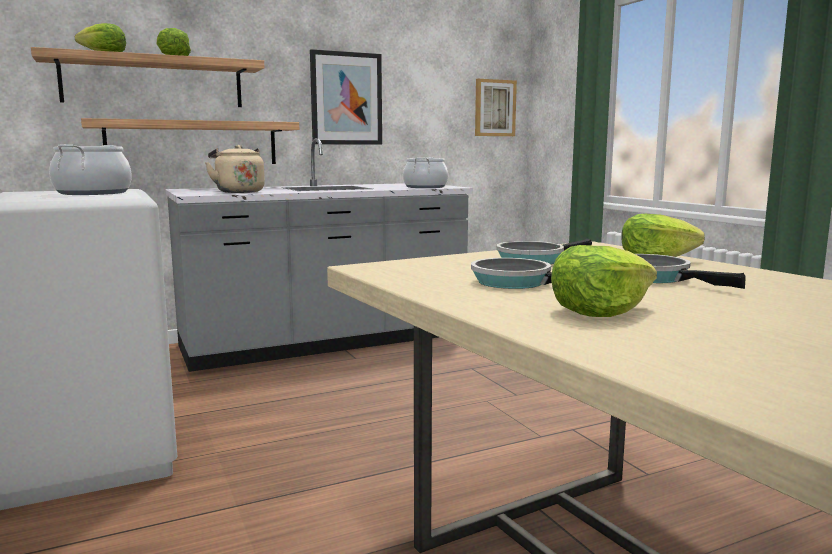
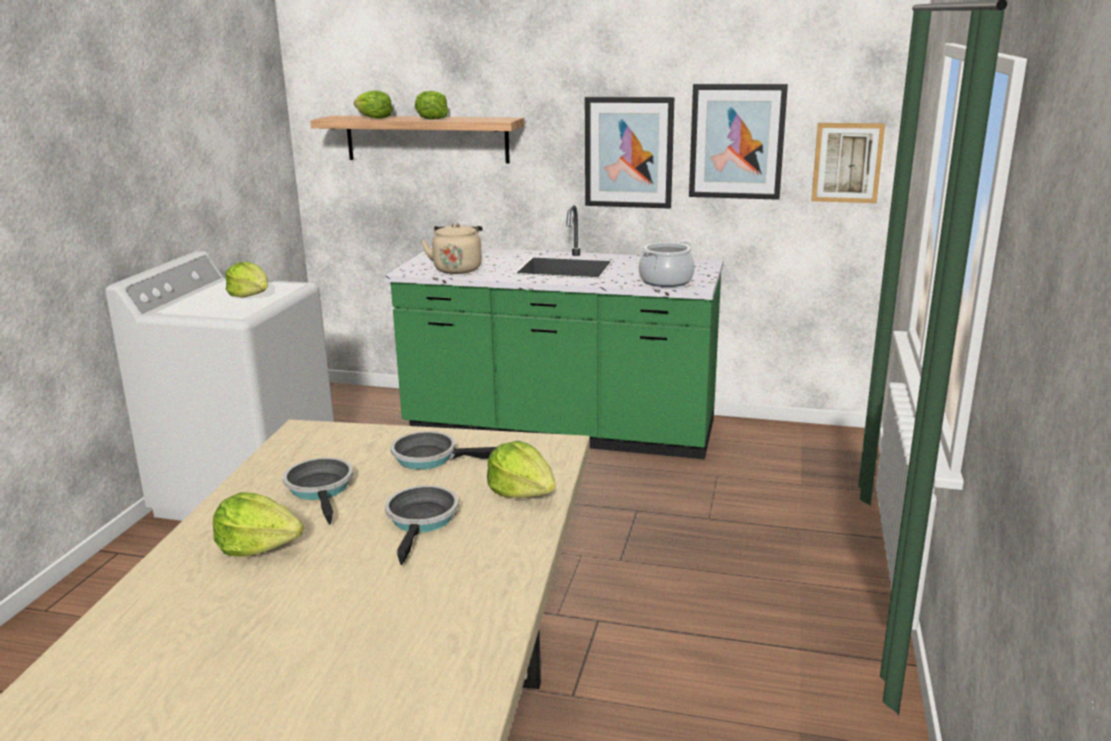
camera: 40 degrees right, 10 degrees up
cooking pot [49,144,132,195] -> lettuce [225,262,268,298]
shelf [81,118,299,164] -> none
grey counter [165,138,473,372] -> green counter [385,205,724,459]
none -> picture [689,84,788,200]

